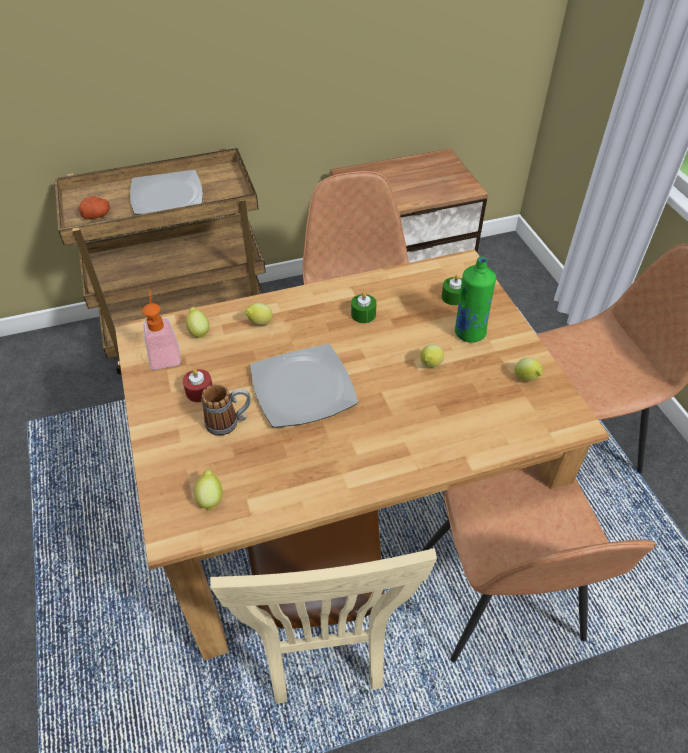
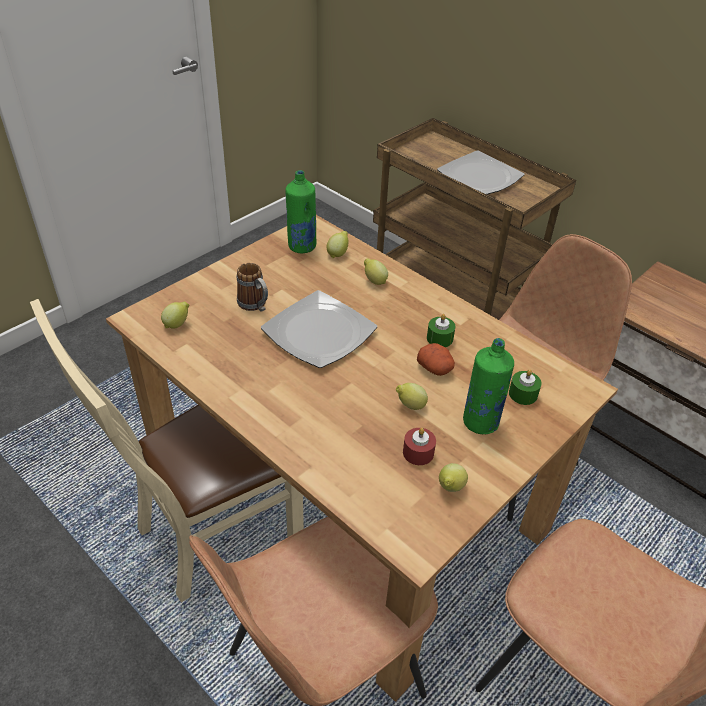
camera: 60 degrees right, 5 degrees down
potato [79,196,110,219] -> potato moved to [417,343,455,376]
soap dispenser [142,290,181,369] -> green bottle [285,170,316,253]
red candle [183,369,213,402] -> red candle moved to [403,428,436,465]

